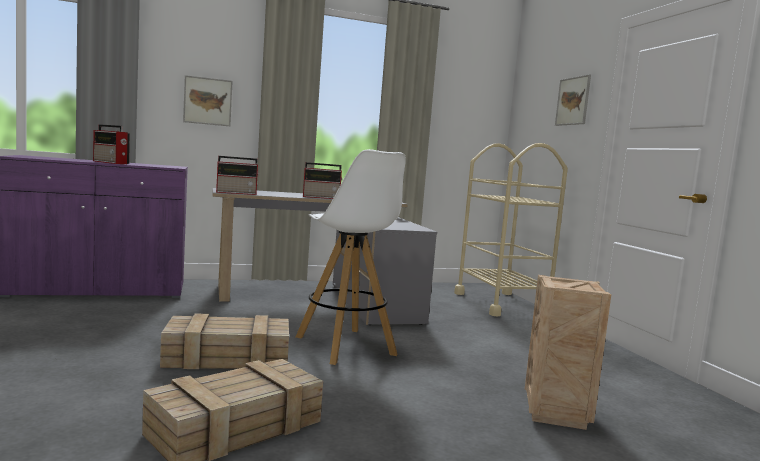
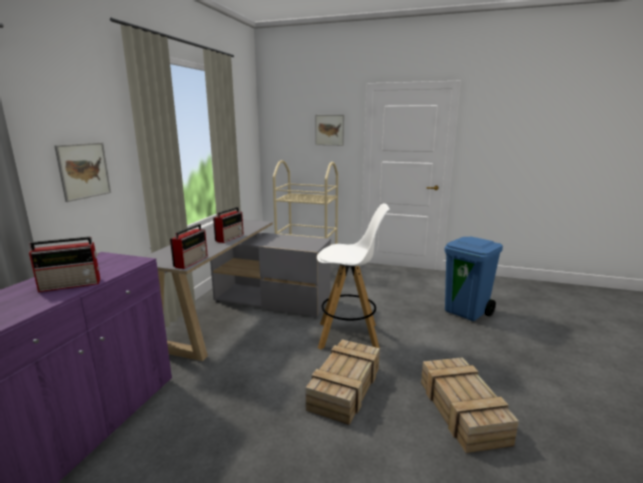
camera: 55 degrees left, 10 degrees up
crate [525,275,611,430] -> blue trash can [445,236,503,321]

